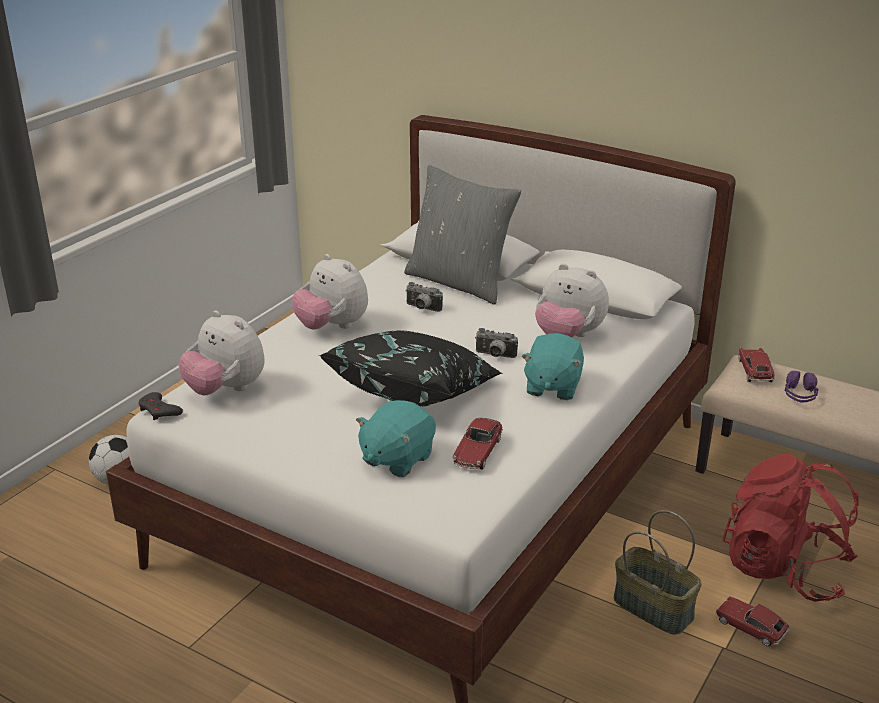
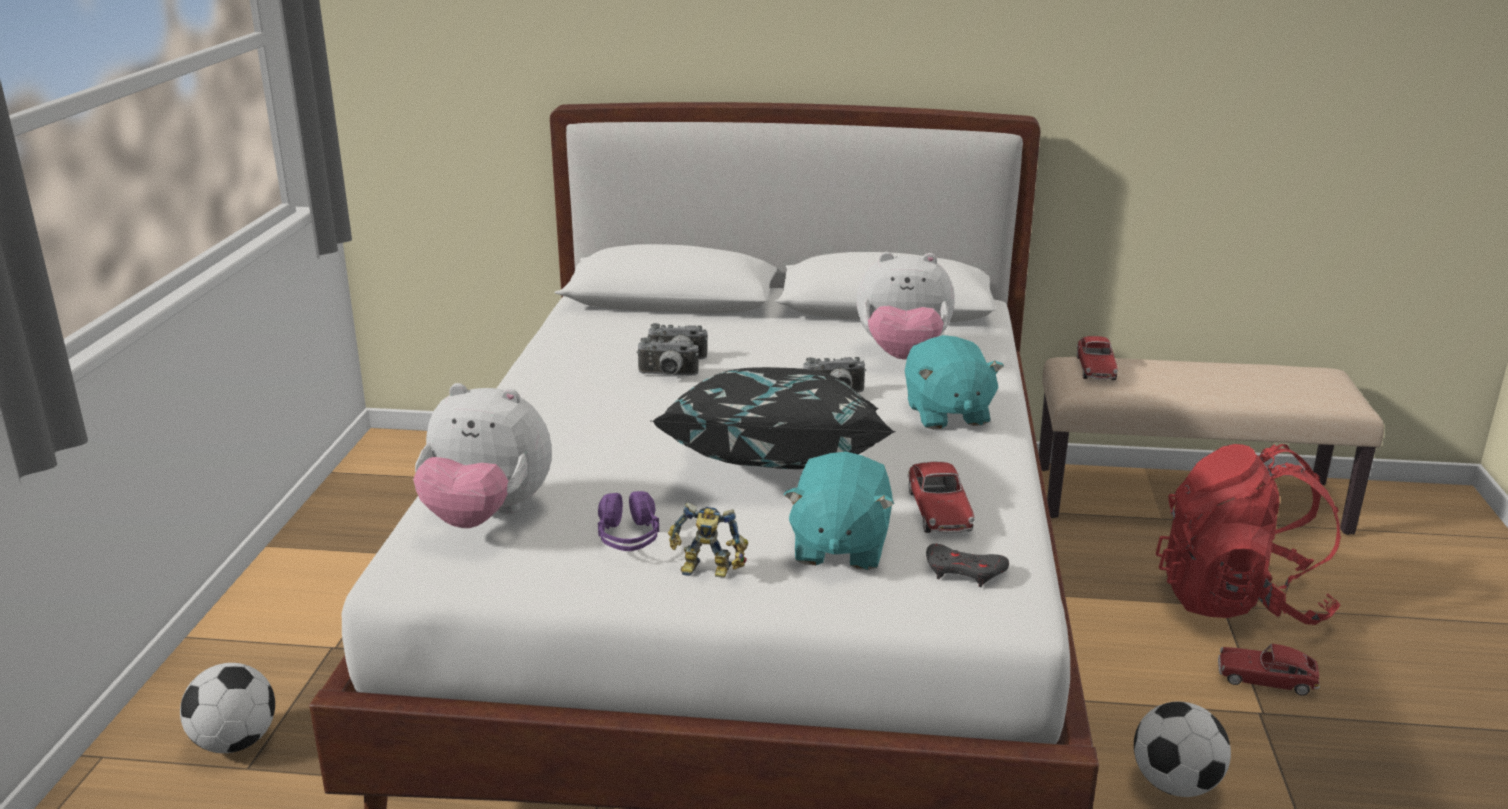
camera: 25 degrees left, 5 degrees down
grey game controller [138,392,183,420] -> grey game controller moved to [926,544,1009,587]
plush toy [292,254,368,330] -> none
grey pillow [404,165,521,305] -> none
basket [614,510,702,635] -> none
toy car [738,347,775,382] -> toy car turned 150 degrees counterclockwise [1077,336,1118,380]
purple headphones [785,371,818,402] -> purple headphones moved to [598,491,659,551]
none -> camera [636,337,699,376]
none -> toy robot [668,502,748,578]
none -> football [1134,702,1231,797]

